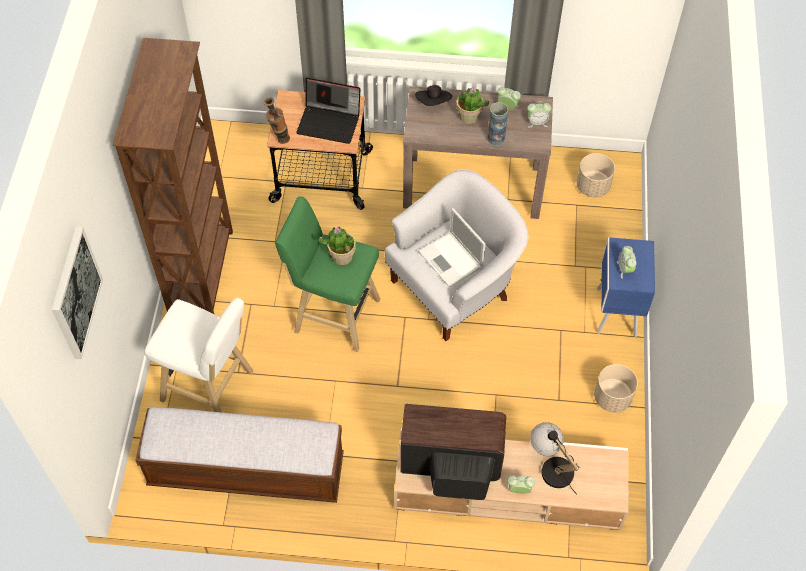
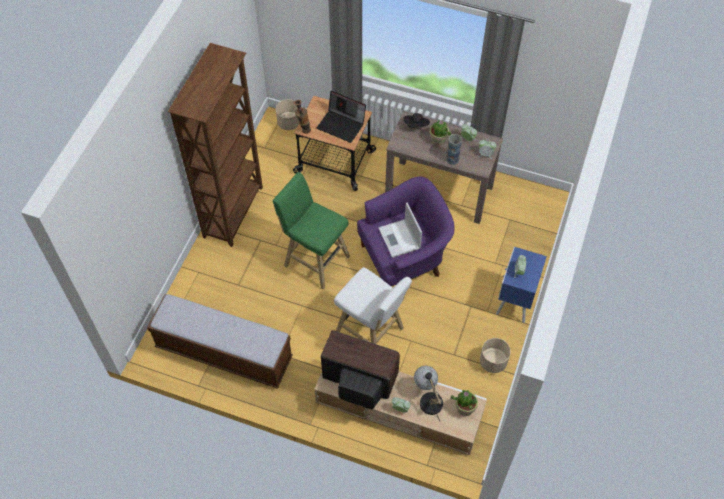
camera: 15 degrees right, 0 degrees up
picture [52,227,103,359] -> none
white stool [144,298,253,412] -> white stool moved to [334,267,412,344]
potted plant [319,226,356,265] -> potted plant moved to [451,390,478,416]
white armchair [385,169,529,341] -> purple armchair [357,176,454,286]
beige planter [577,153,615,197] -> beige planter moved to [276,99,299,130]

